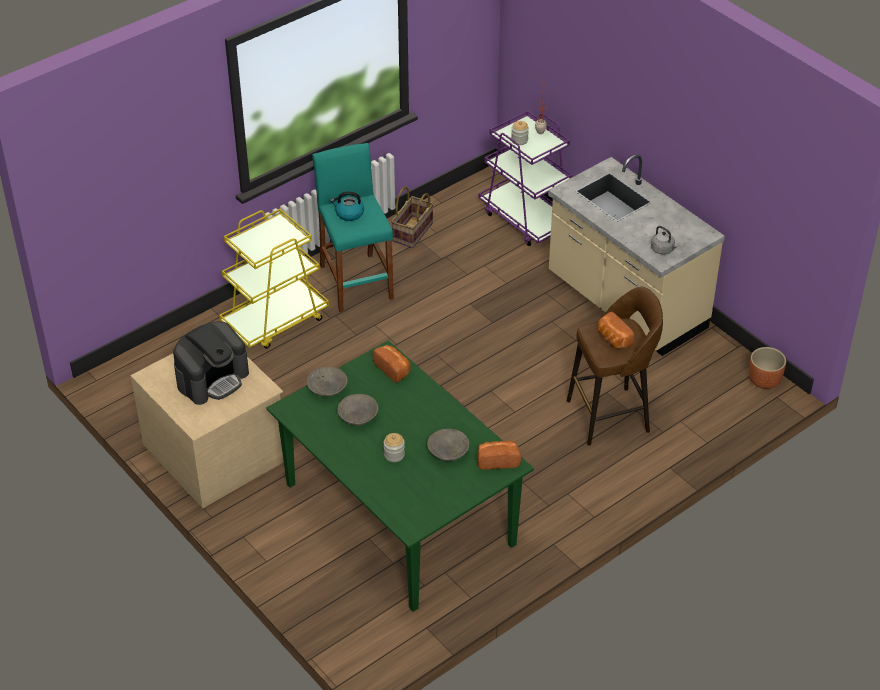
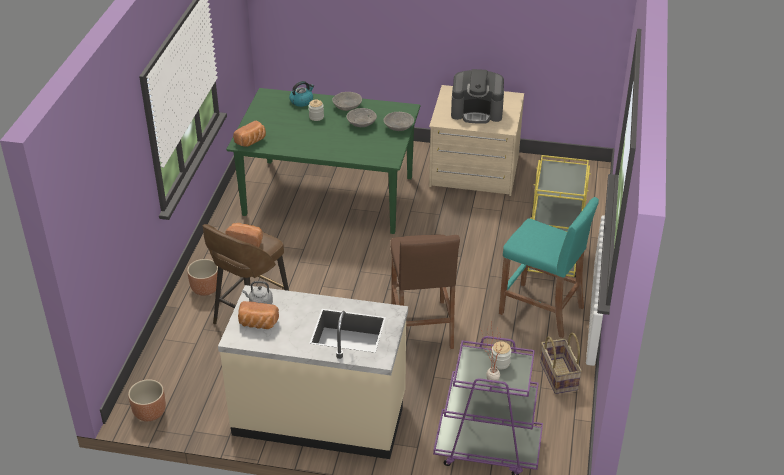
camera: 140 degrees right, 5 degrees down
coffee machine [173,321,249,405] -> coffee machine turned 90 degrees counterclockwise [451,69,504,124]
kettle [331,191,364,221] -> kettle moved to [289,81,314,107]
bread [372,345,411,383] -> bread moved to [238,301,279,329]
grey bowl [427,429,469,461] -> grey bowl moved to [332,92,362,111]
none -> brown planter [187,259,218,296]
none -> brown stool [390,234,460,349]

